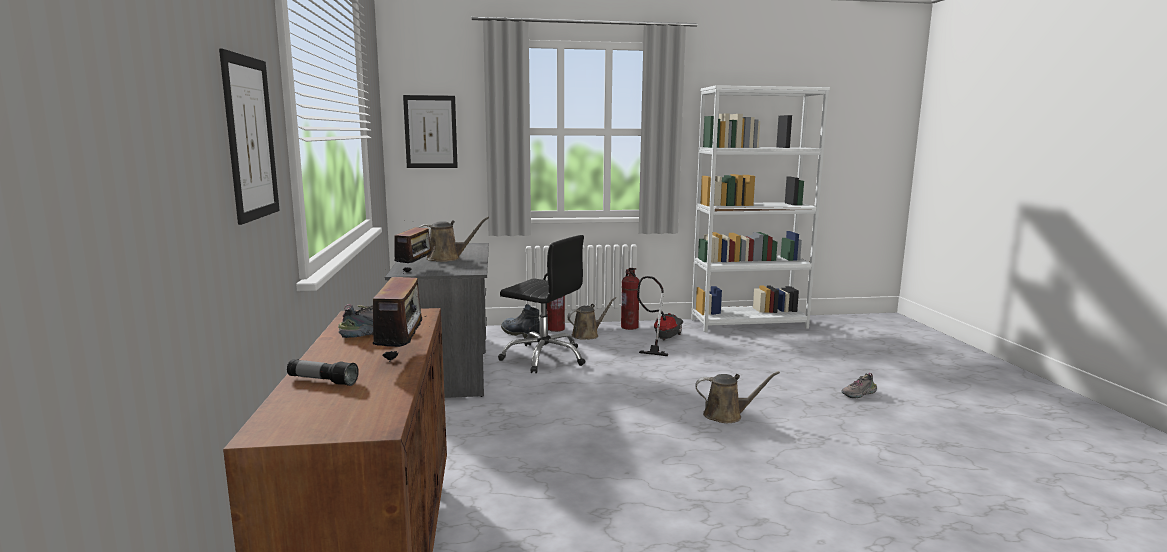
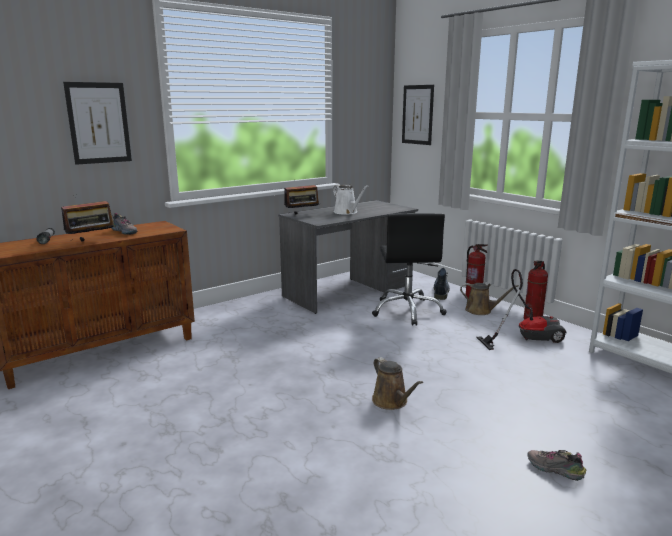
camera: 60 degrees right, 5 degrees up
brown watering can [420,217,489,262] -> white watering can [333,184,368,215]

